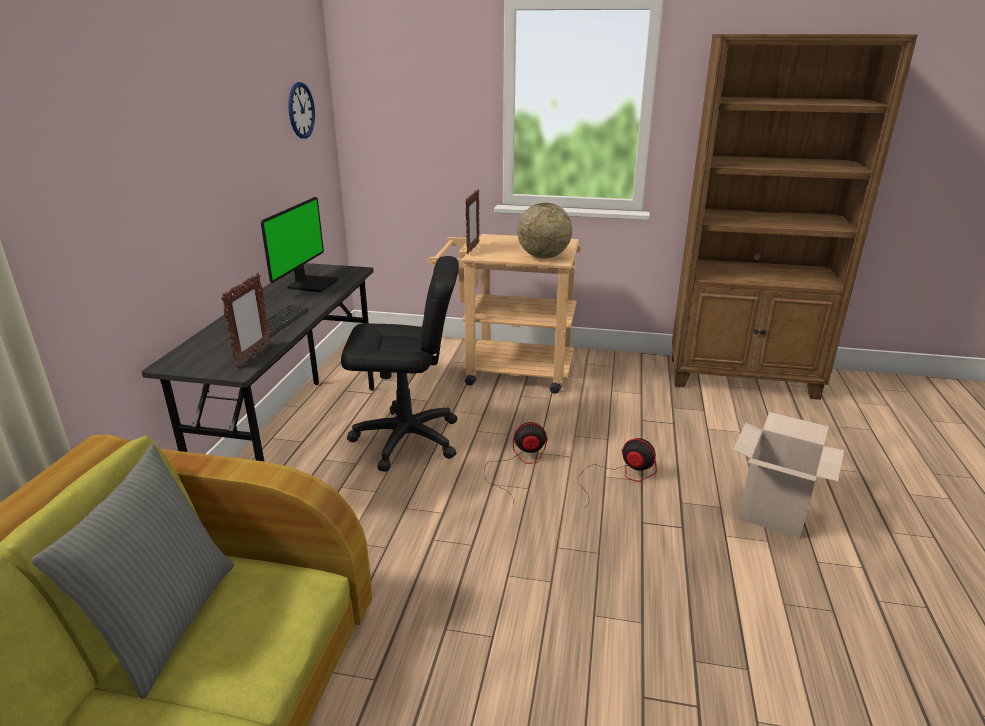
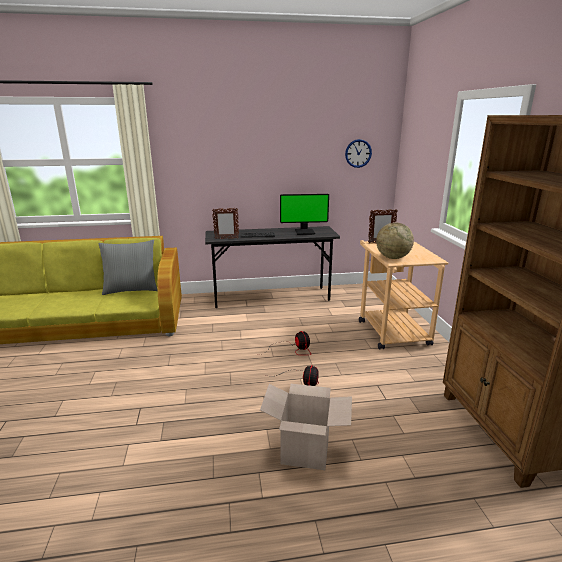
camera: 70 degrees right, 5 degrees down
black office chair [341,256,459,472] -> none

